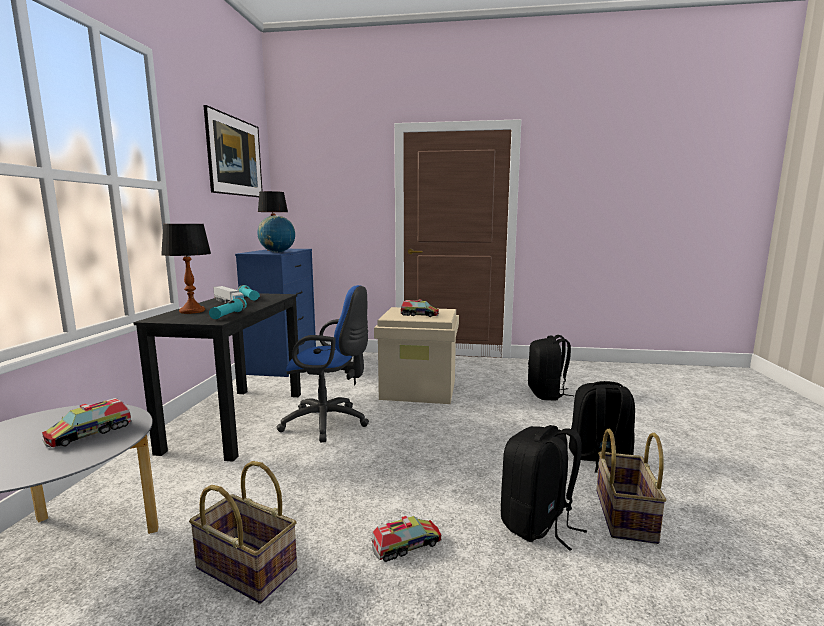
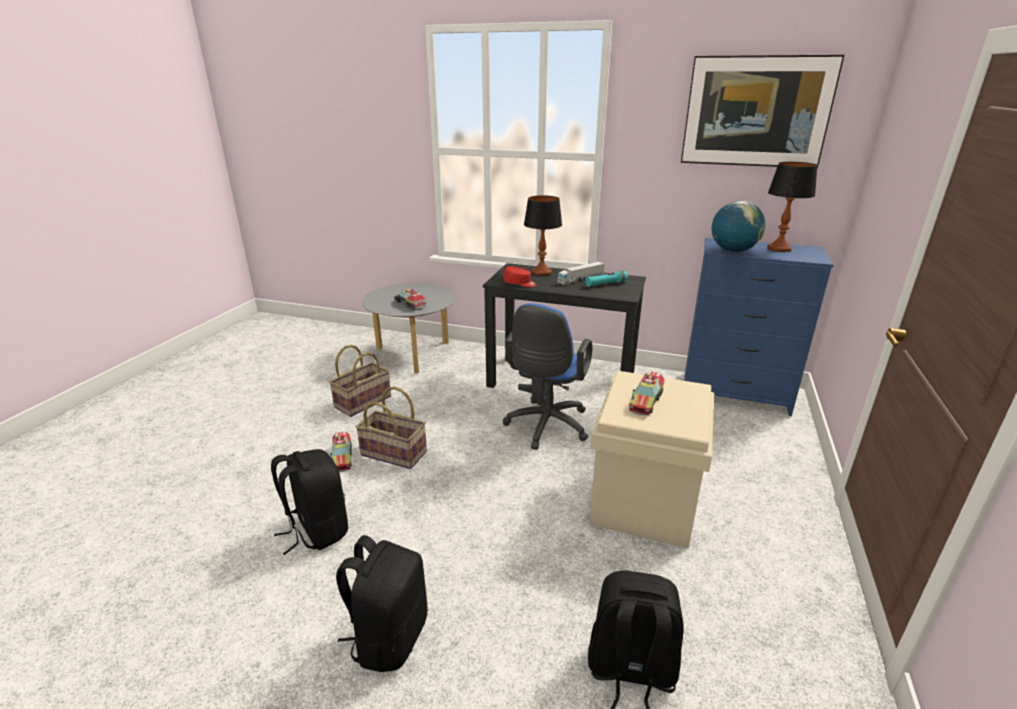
camera: 100 degrees right, 15 degrees up
turquoise flashlight [209,298,247,319] -> red cap [503,266,537,287]
basket [596,429,667,544] -> basket moved to [356,386,427,469]

